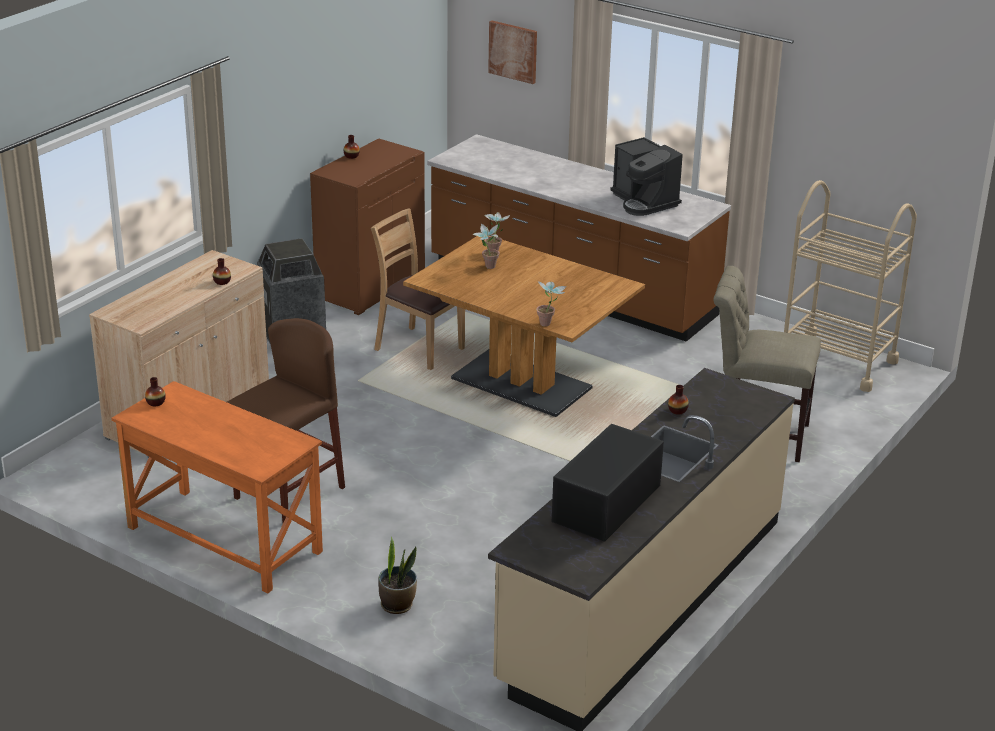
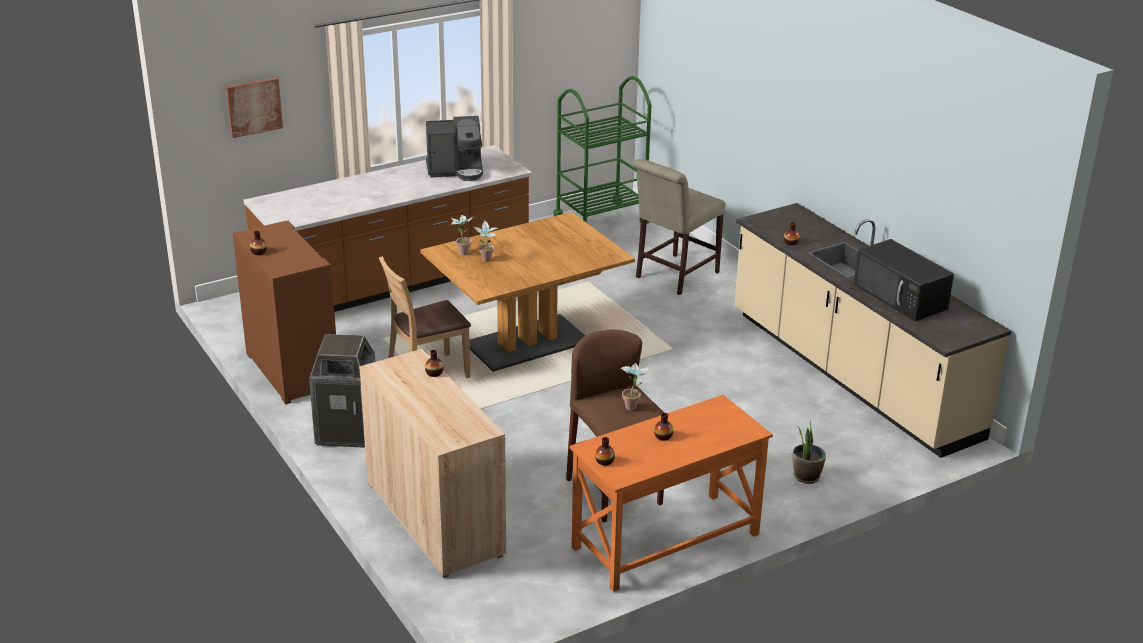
camera: 65 degrees left, 0 degrees up
potted plant [536,281,566,326] -> potted plant moved to [620,362,648,410]
beige cart [784,180,917,392] -> green cart [553,76,651,224]
none -> vase [654,413,673,441]

